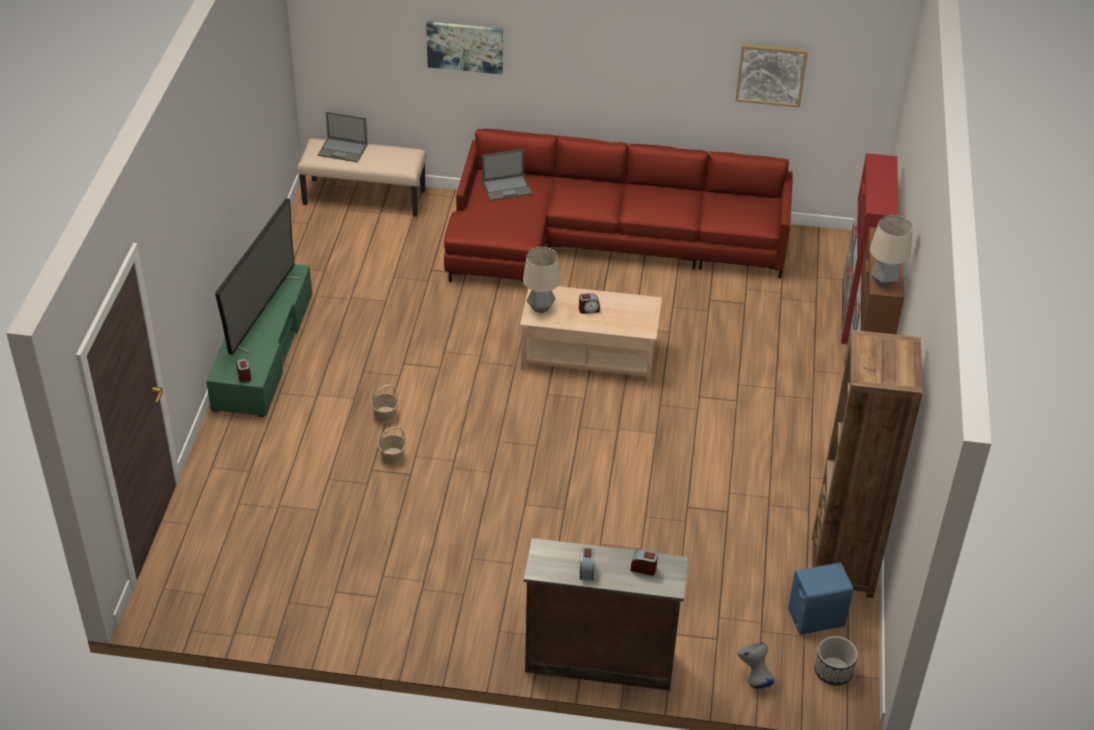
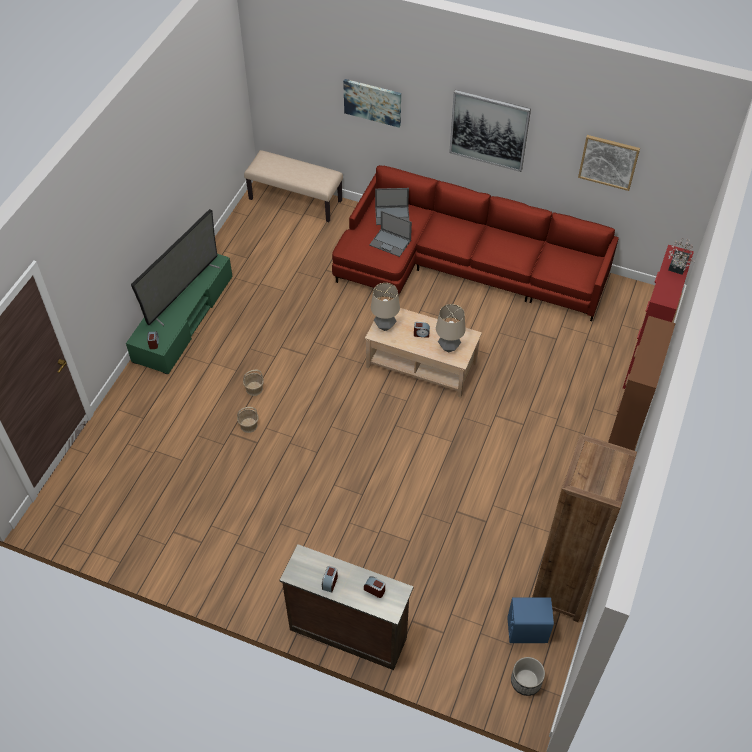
camera: 15 degrees right, 10 degrees up
laptop [318,112,368,162] -> laptop moved to [369,211,412,257]
grey vase [737,642,775,689] -> none
table lamp [870,215,913,288] -> table lamp moved to [436,304,466,353]
none -> picture [449,90,531,172]
none -> potted plant [668,238,695,275]

